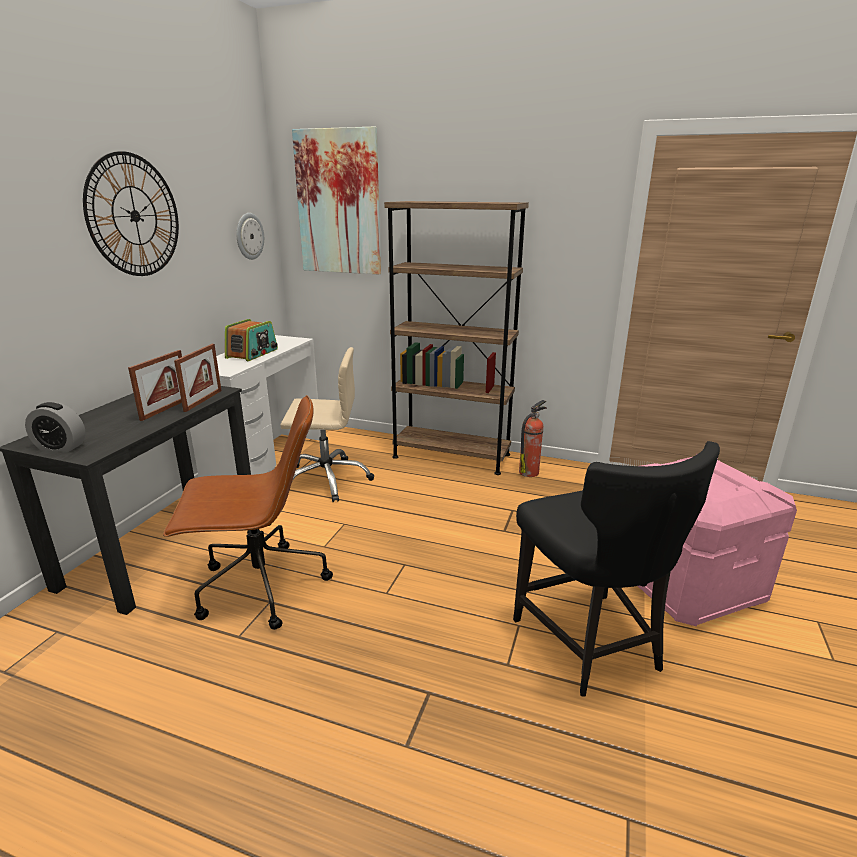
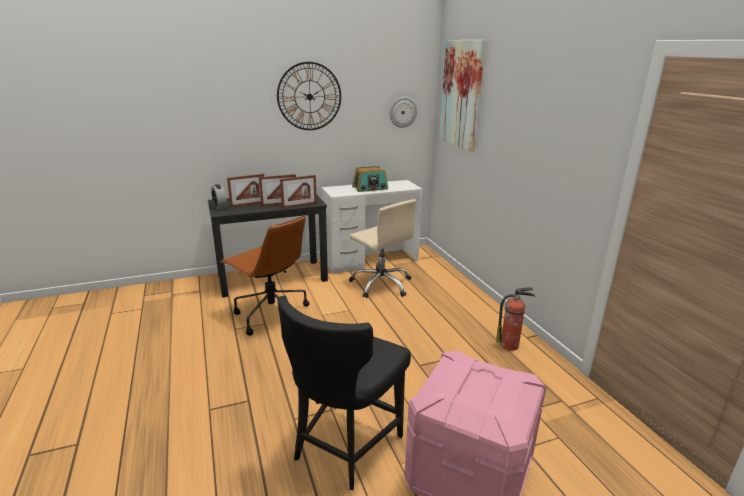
camera: 50 degrees right, 0 degrees up
brown bookcase [384,201,529,475] -> none
none -> picture frame [227,174,264,207]

